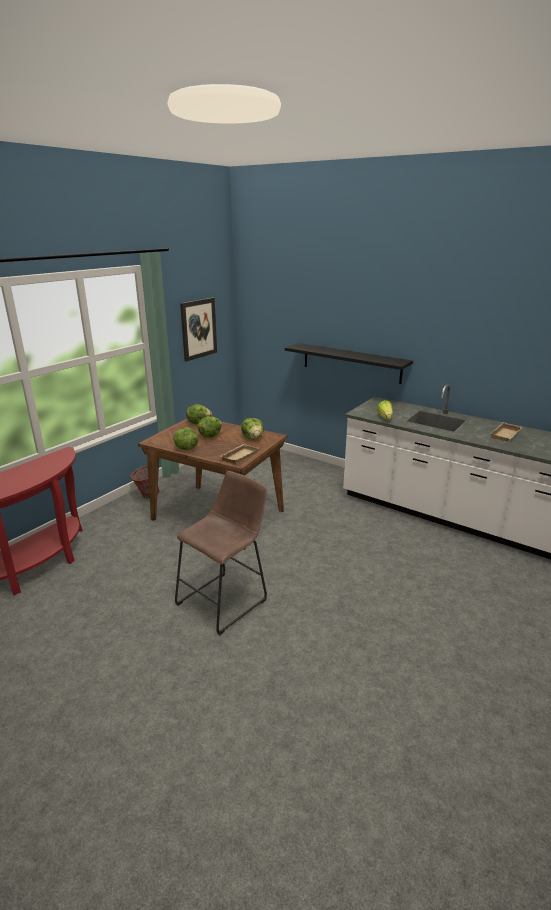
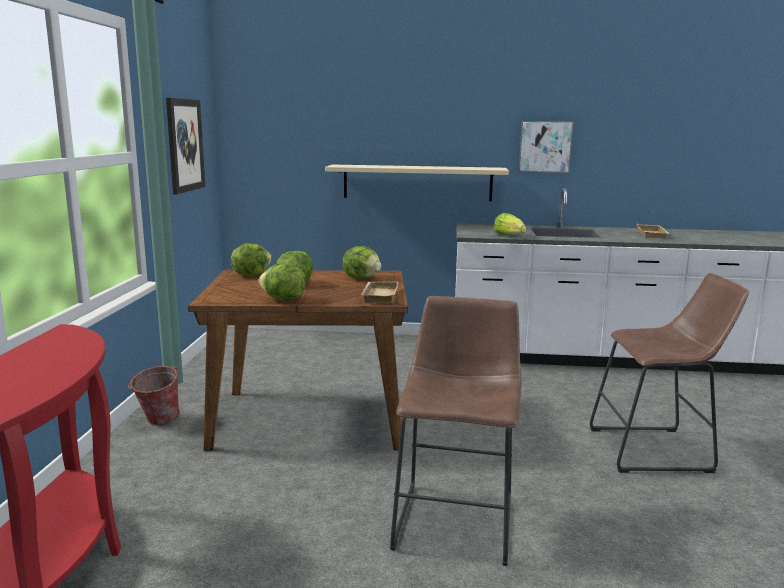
camera: 30 degrees left, 10 degrees down
black shelf [285,343,413,384] -> beige shelf [325,165,509,201]
none -> picture [519,121,573,173]
none -> brown stool [590,273,749,473]

